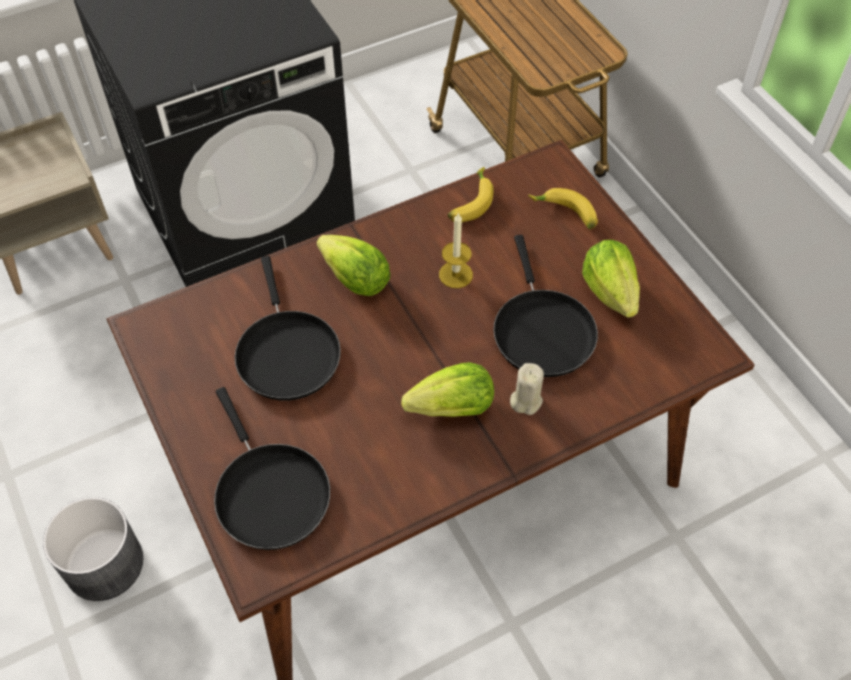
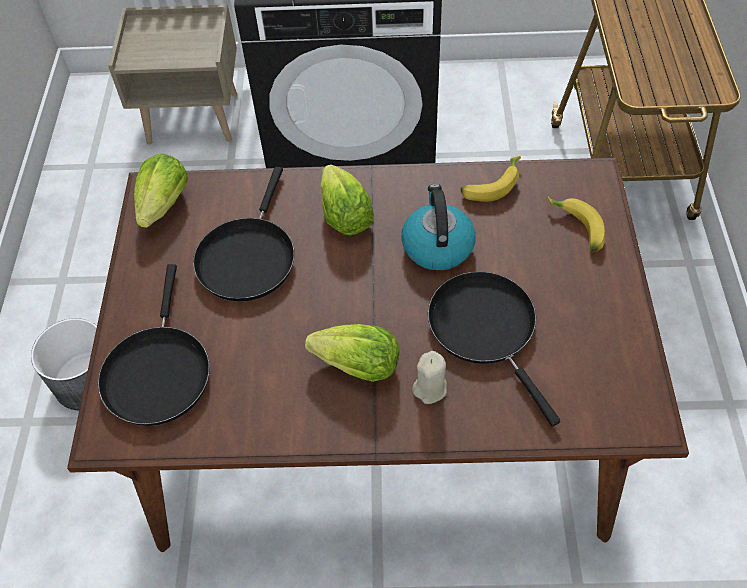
camera: 30 degrees right, 0 degrees up
candle [439,213,473,288] -> kettle [401,184,475,270]
black frying pan [493,235,598,377] -> black frying pan turned 135 degrees clockwise [428,271,560,426]
lettuce [582,240,640,318] -> lettuce moved to [134,153,188,228]

